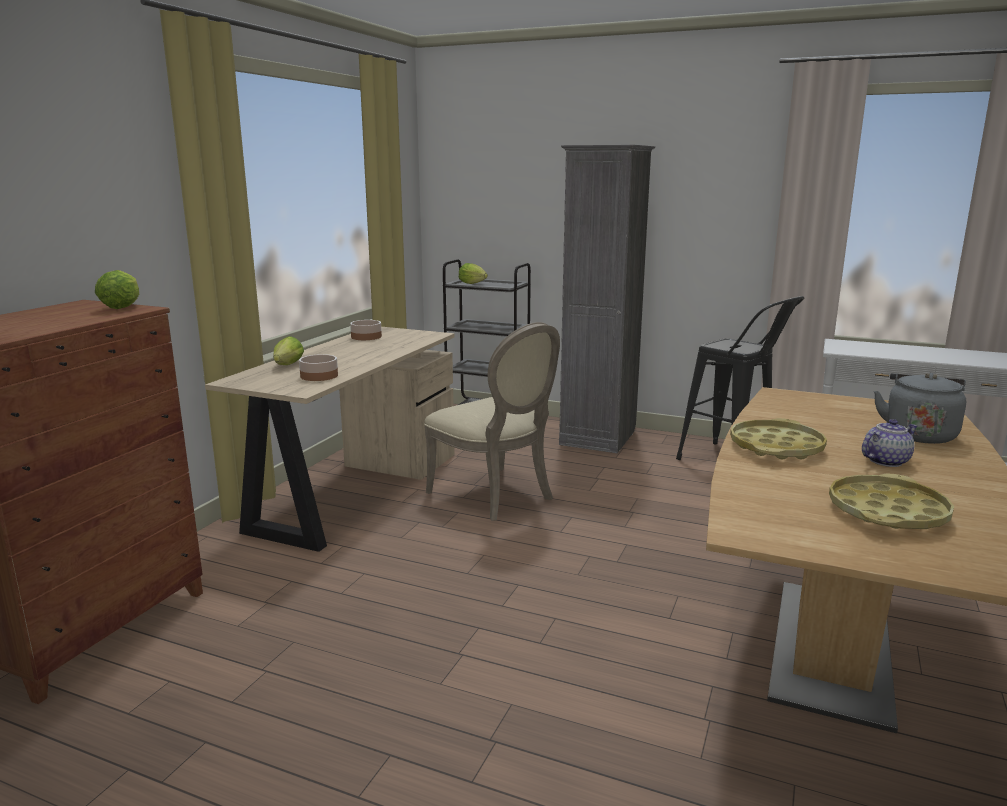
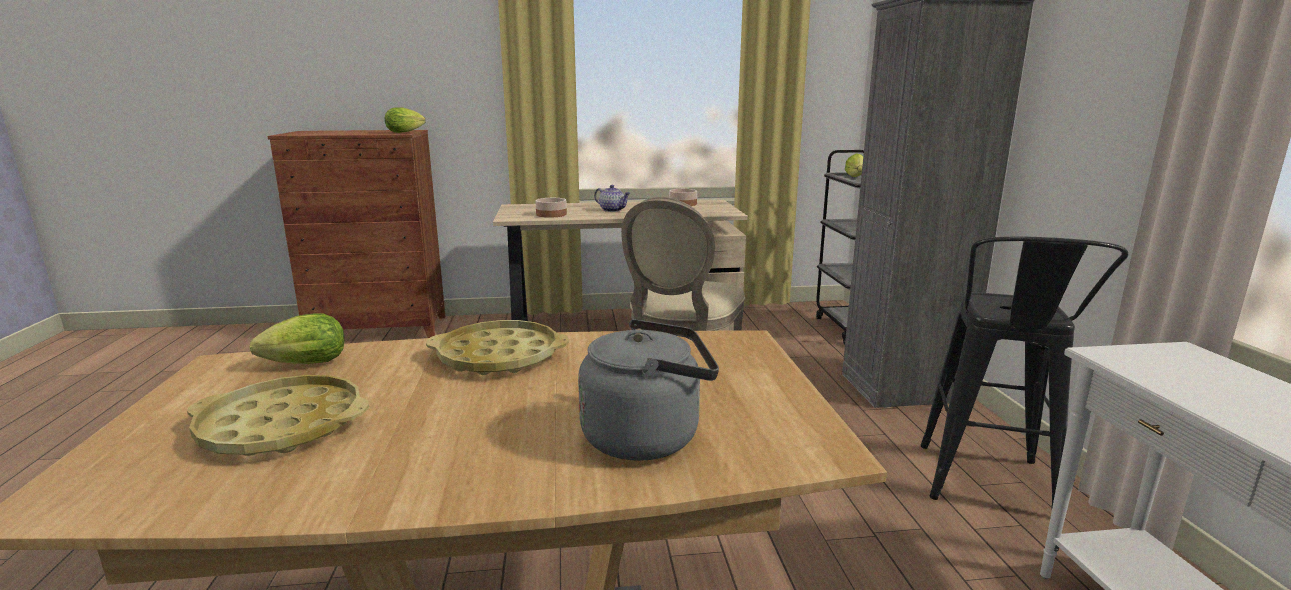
camera: 60 degrees right, 0 degrees up
lettuce [273,336,304,365] -> lettuce moved to [249,313,345,364]
teapot [862,419,917,467] -> teapot moved to [594,185,630,212]

